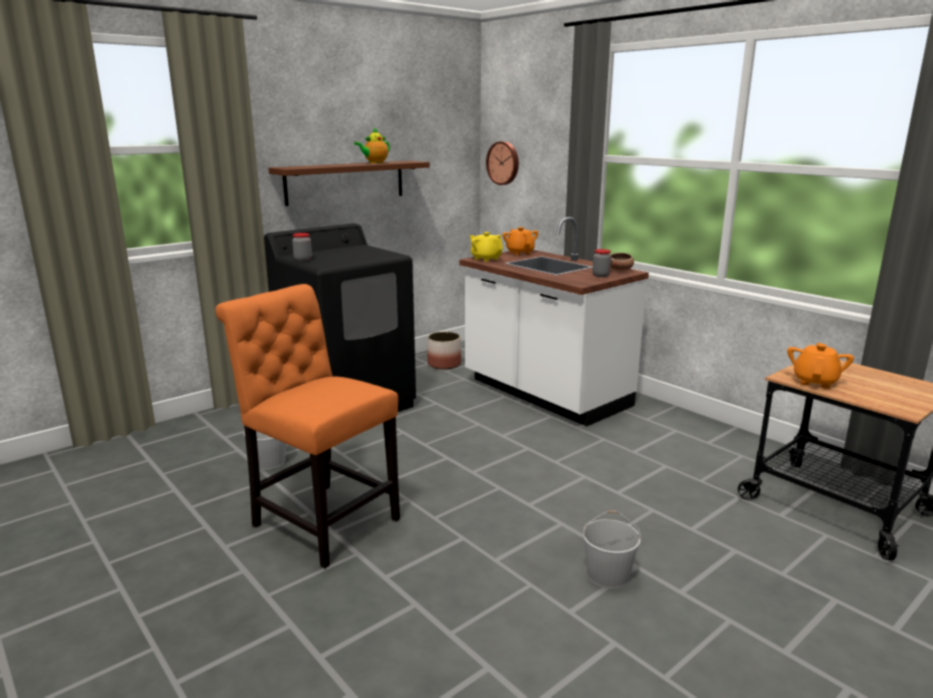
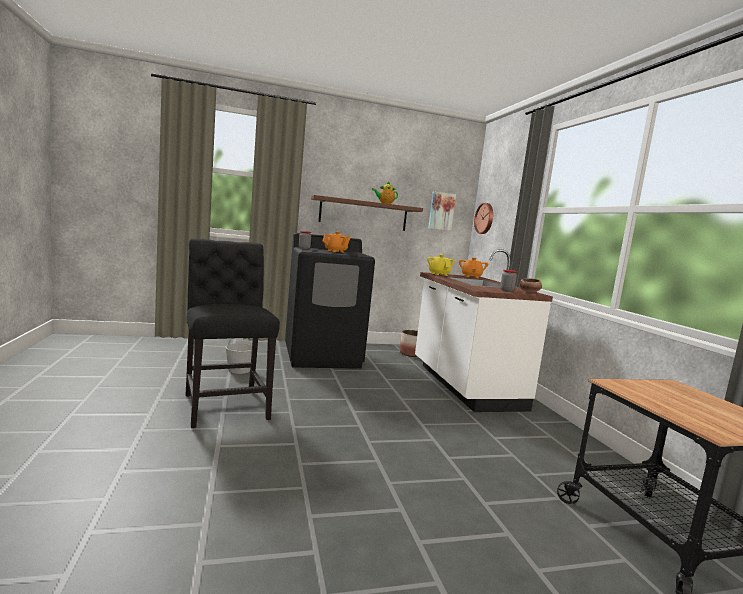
camera: 25 degrees right, 10 degrees down
orange chair [215,284,400,568] -> black chair [186,238,280,428]
white bucket [582,511,641,589] -> none
orange teapot [787,343,854,388] -> orange teapot moved to [322,231,351,253]
none -> picture [428,192,456,231]

